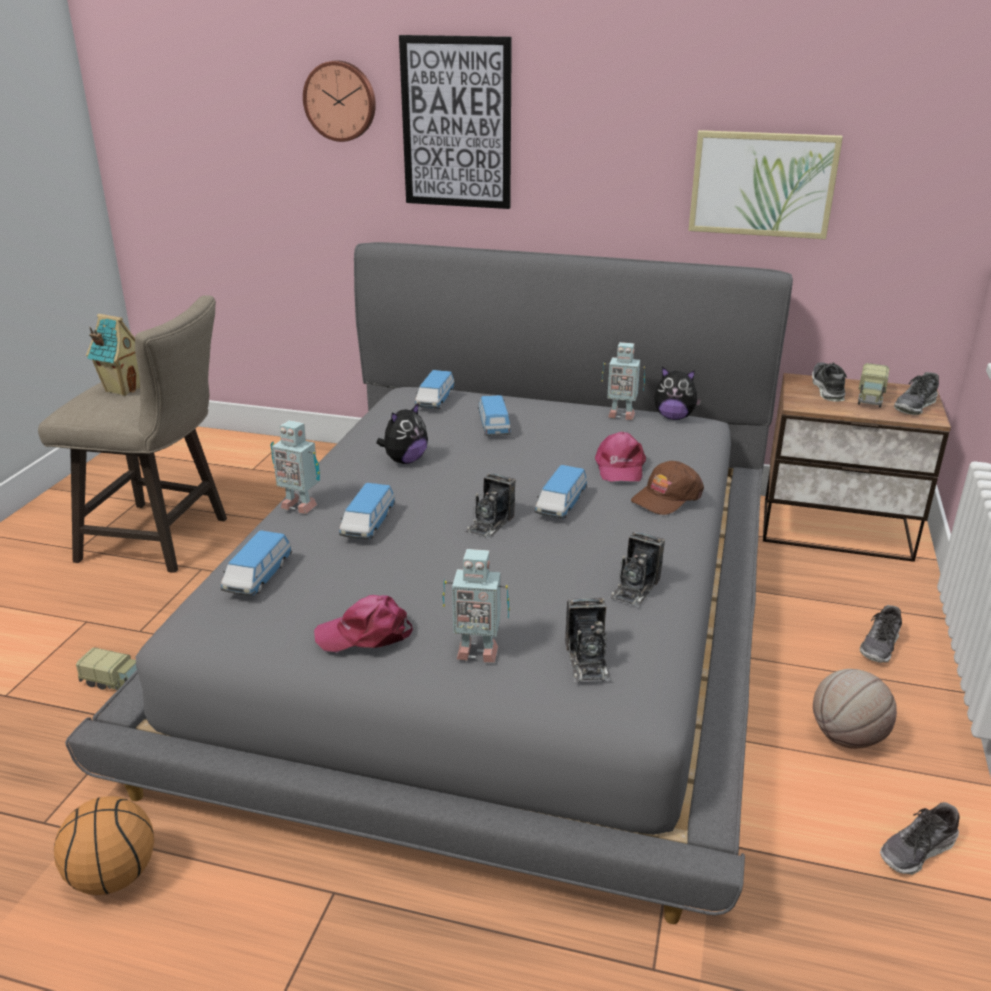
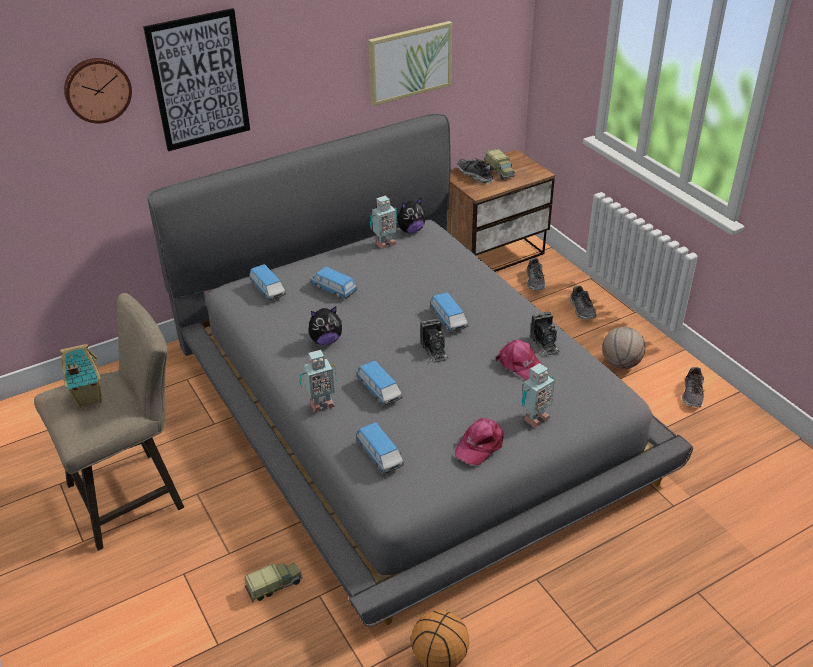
camera: 45 degrees left, 10 degrees up
plush toy [376,402,428,464] -> plush toy turned 75 degrees clockwise [309,306,342,345]
camera [565,598,611,682] -> none
pink cap [595,432,646,482] -> pink cap moved to [496,340,544,380]
brown cap [631,461,704,515] -> none
shoe [894,372,939,415] -> shoe moved to [527,258,545,290]

